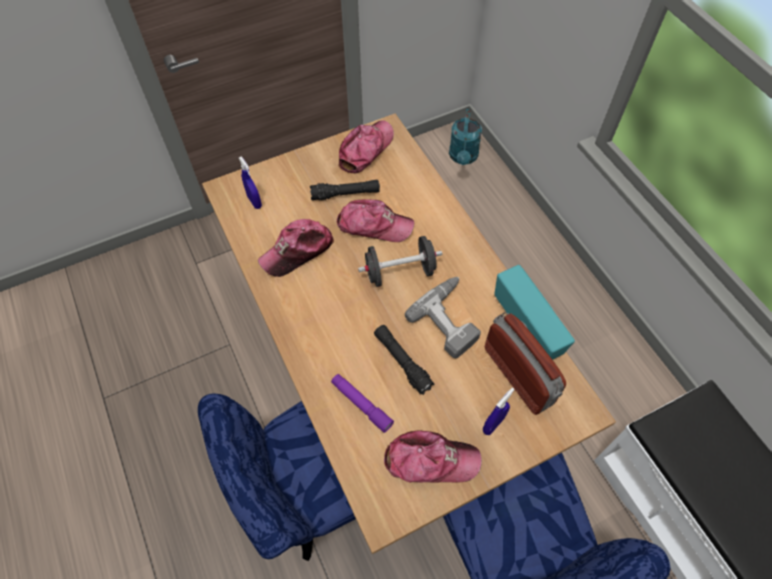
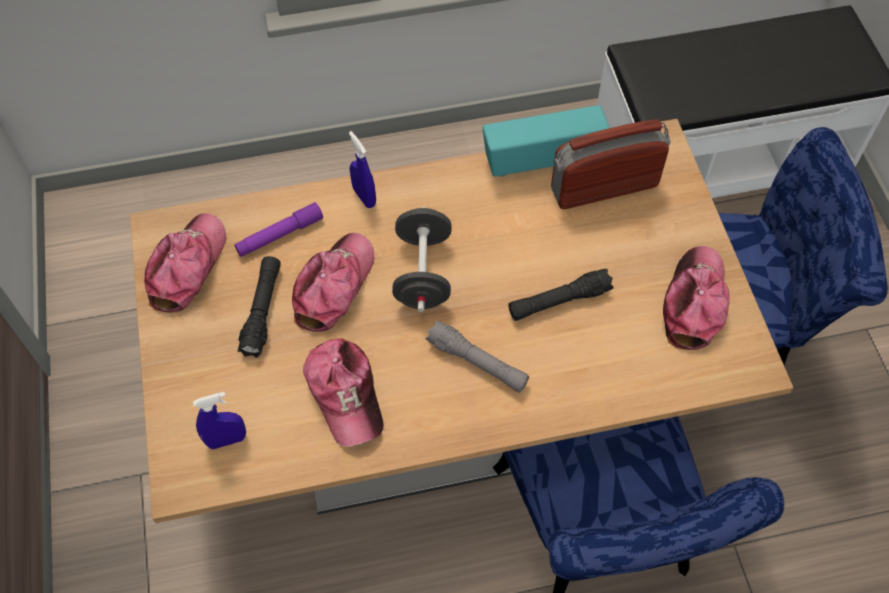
camera: 75 degrees left, 0 degrees up
purple flashlight [331,374,394,433] -> purple flashlight moved to [234,202,323,257]
cap [338,120,394,173] -> cap turned 60 degrees clockwise [144,213,226,312]
power drill [405,277,481,358] -> none
turquoise watering can [449,109,482,165] -> none
blue spray bottle [483,388,515,435] -> blue spray bottle moved to [349,131,376,208]
none -> grey flashlight [425,321,529,393]

